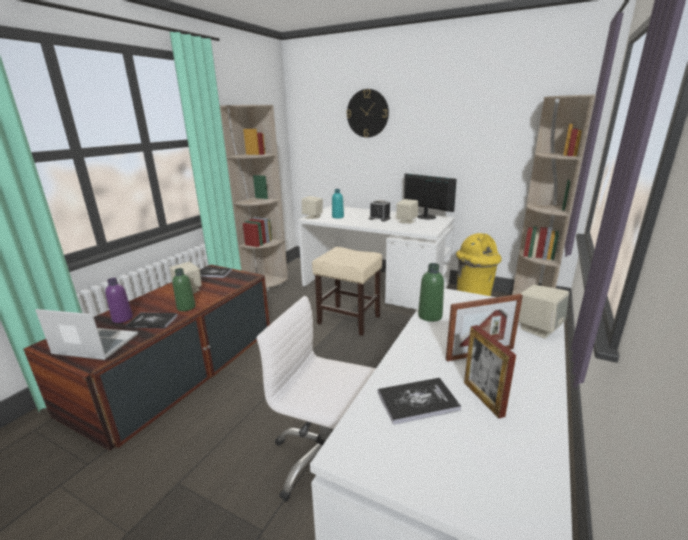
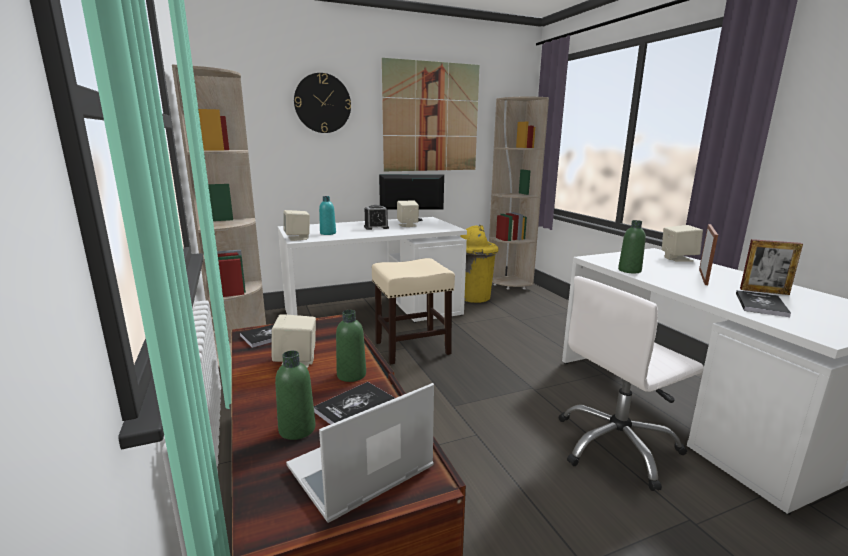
camera: 50 degrees left, 5 degrees down
purple bottle [105,278,133,323] -> green bottle [275,351,316,440]
none -> picture [382,58,479,171]

